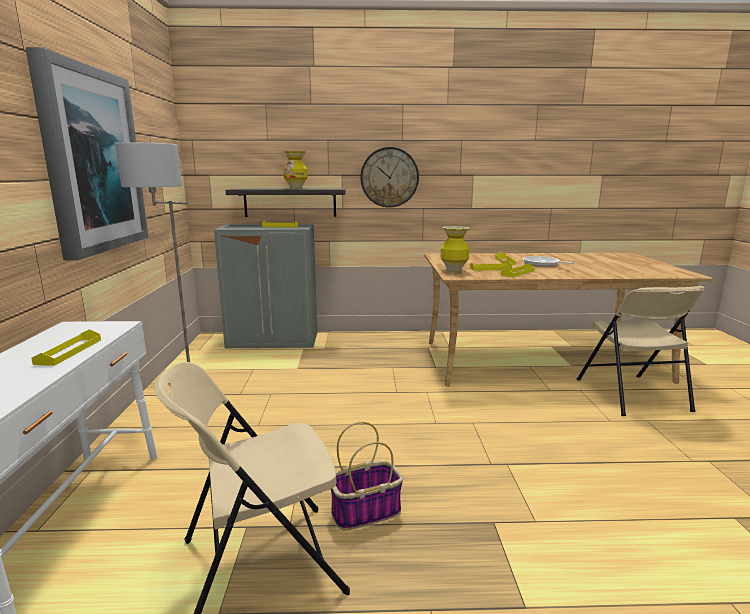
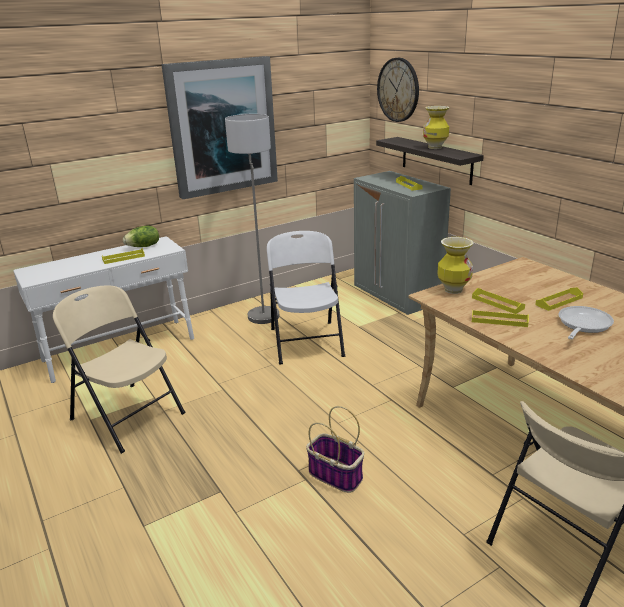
camera: 60 degrees right, 10 degrees up
basket [331,422,403,530] -> basket moved to [306,406,364,493]
wall clock [360,147,419,208] -> wall clock moved to [377,58,419,122]
none -> lettuce [123,226,159,247]
none -> white chair [267,231,345,365]

